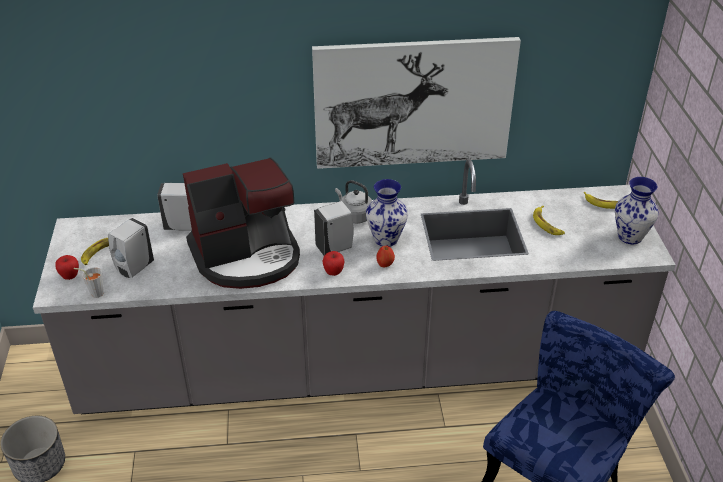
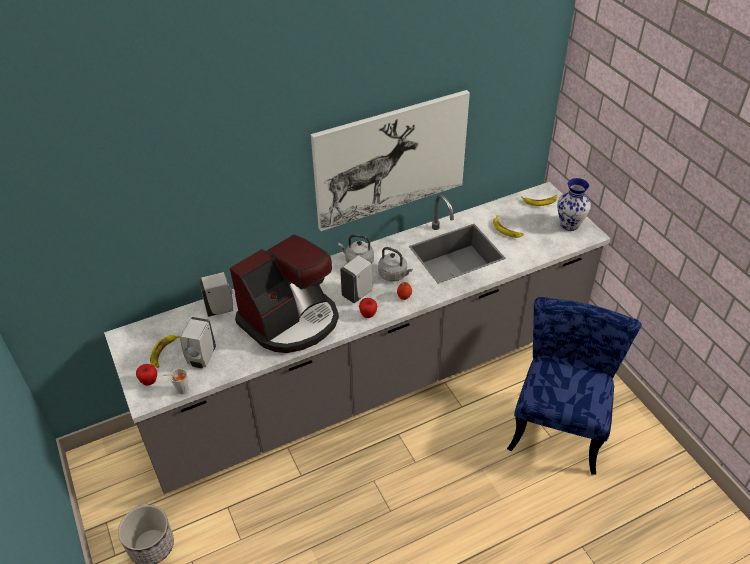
camera: 20 degrees left, 5 degrees up
vase [366,179,408,247] -> grey kettle [378,247,412,281]

